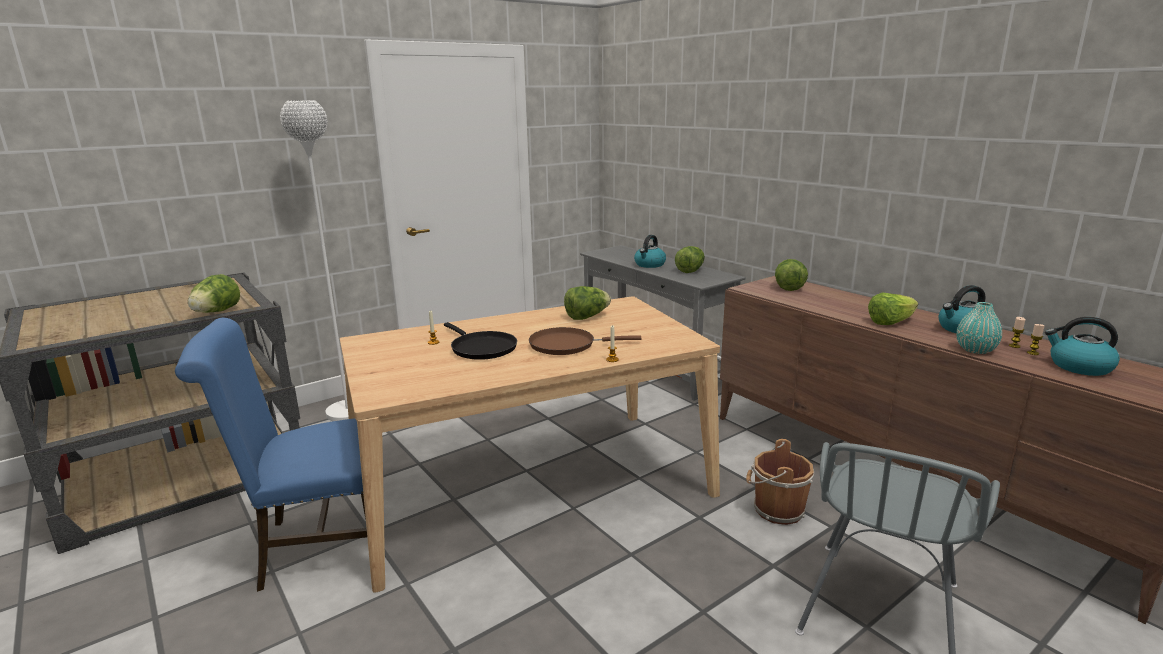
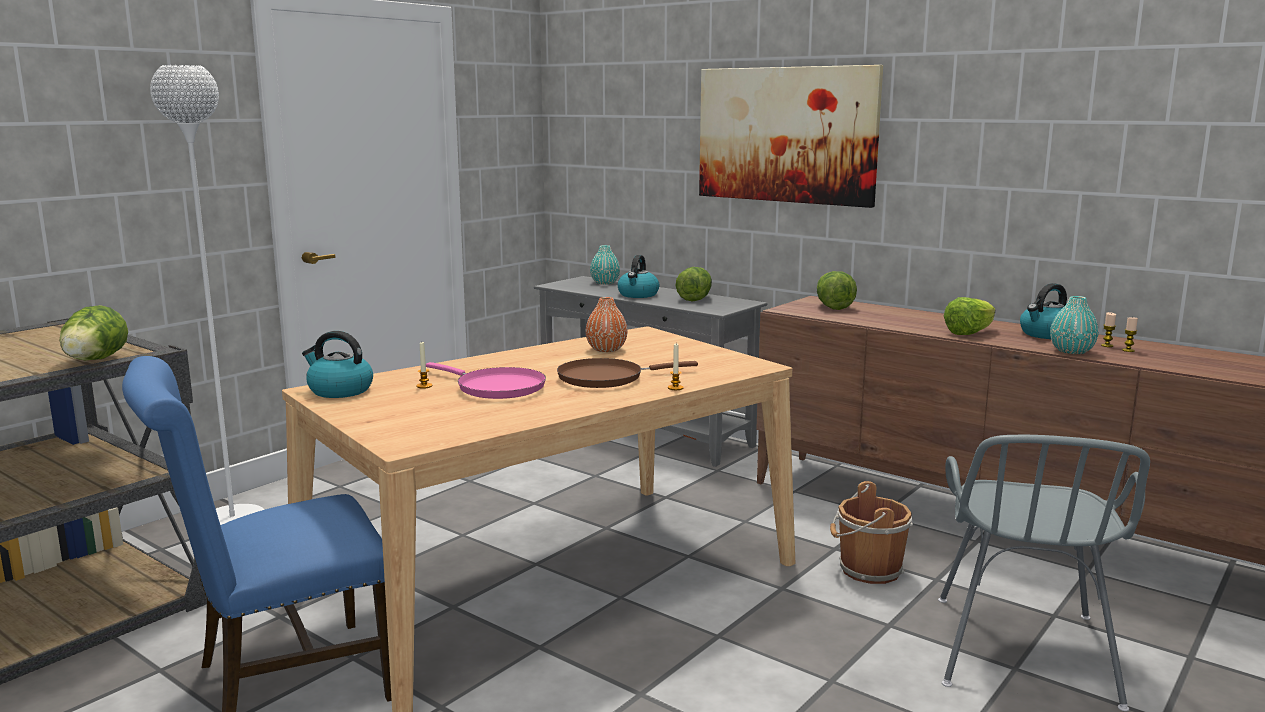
camera: 15 degrees left, 5 degrees down
black frying pan [444,322,517,360] -> pink frying pan [426,362,546,399]
lettuce [564,286,611,320] -> orange vase [586,297,628,352]
kettle [1045,317,1120,376] -> kettle moved to [302,331,373,398]
none -> turquoise vase [590,245,620,285]
none -> picture [699,65,883,208]

